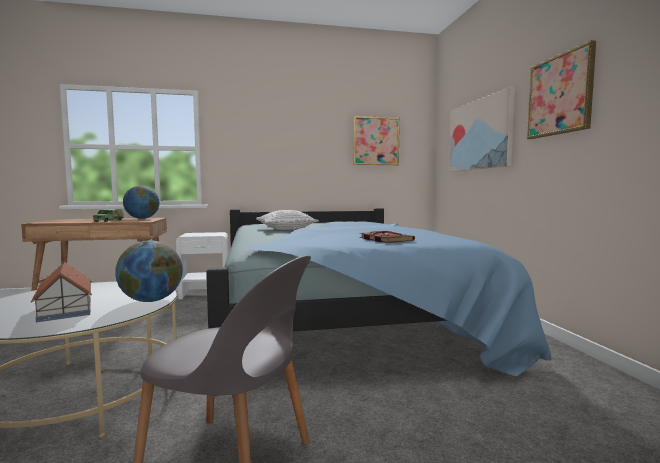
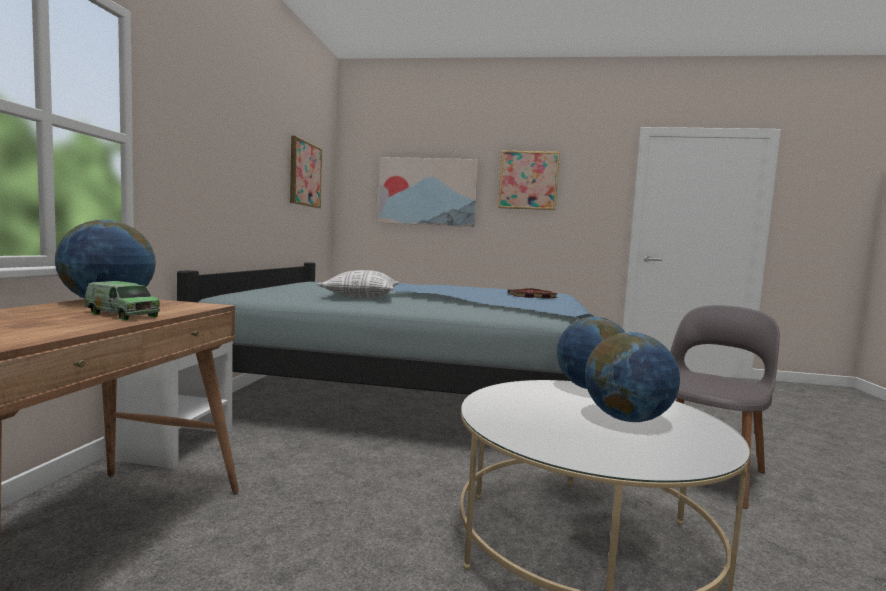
camera: 70 degrees left, 0 degrees up
toy house [31,262,92,322] -> globe [585,332,680,422]

